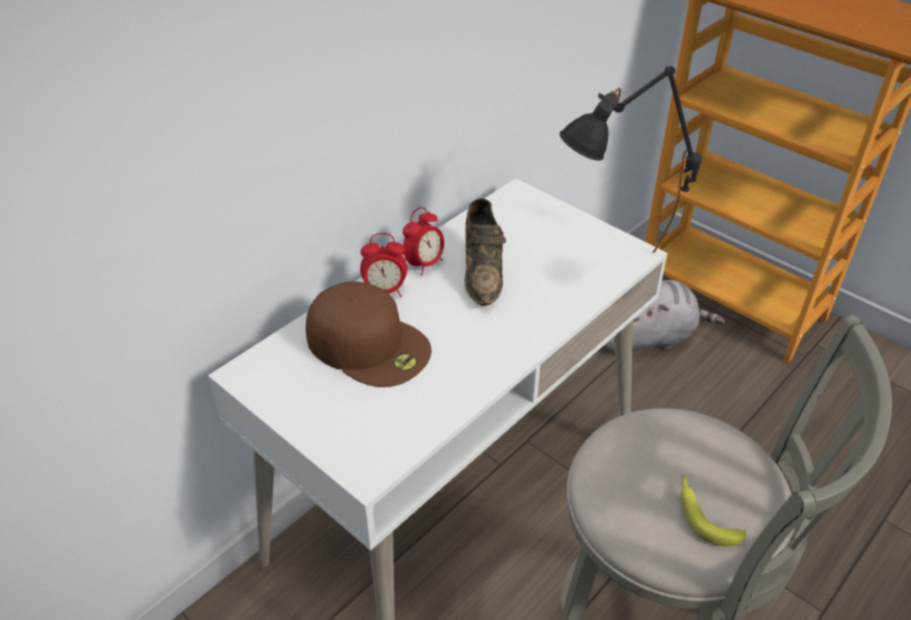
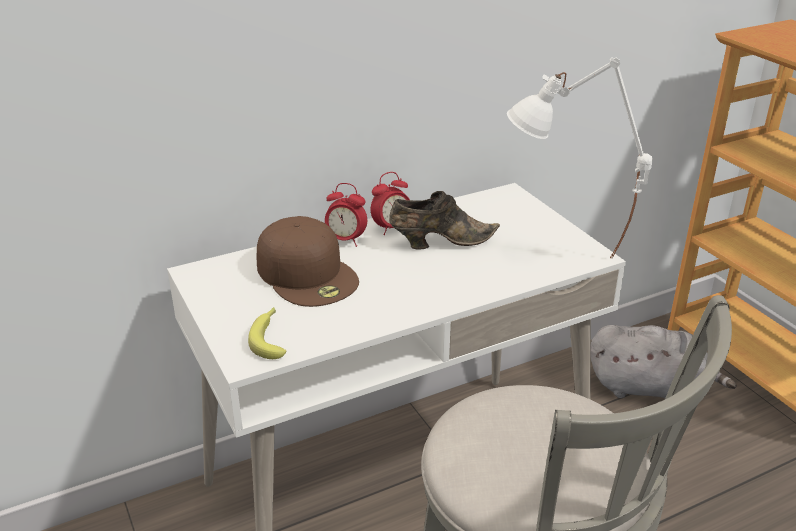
camera: 20 degrees right, 10 degrees down
brown shoe [464,198,506,306] -> brown shoe turned 120 degrees counterclockwise [389,191,500,250]
black table lamp [560,66,702,253] -> white table lamp [507,57,653,259]
banana [681,474,746,546] -> banana moved to [248,307,287,359]

